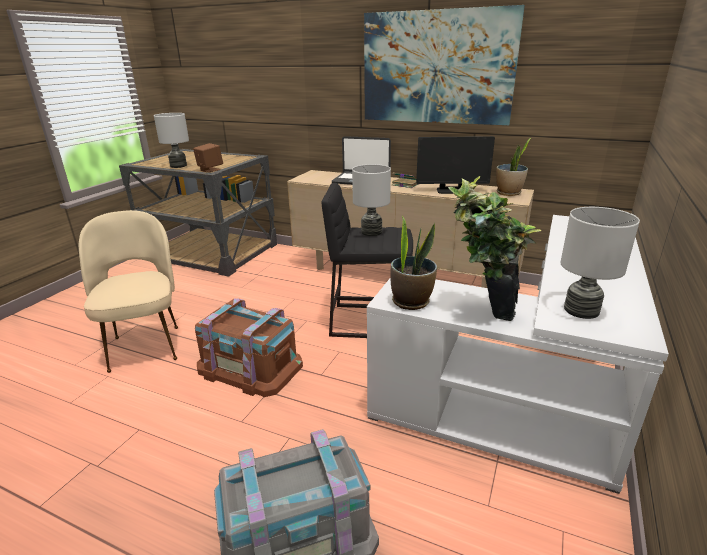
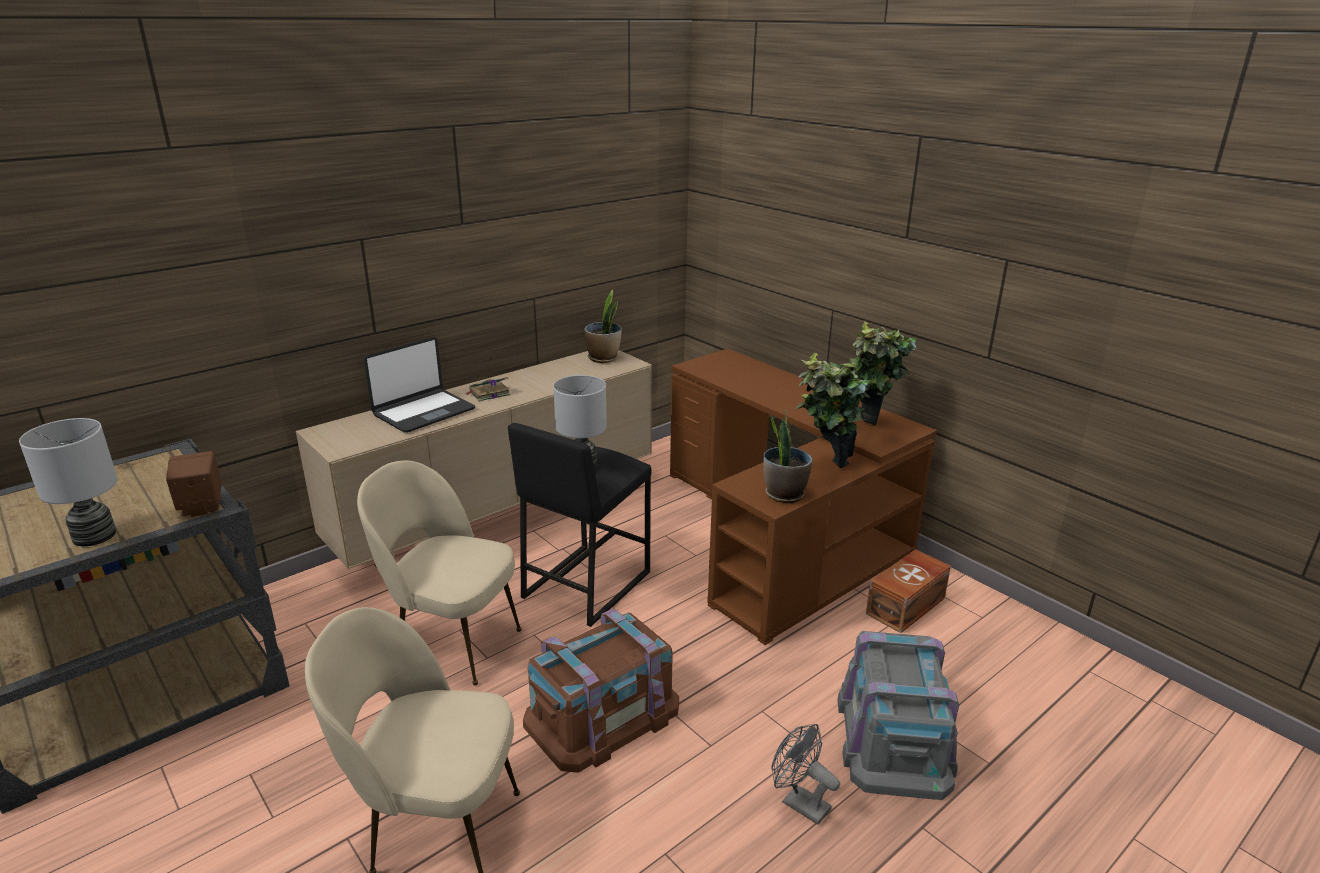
camera: 65 degrees left, 0 degrees up
picture [364,5,525,125] -> none
white desk [367,215,669,494] -> brown desk [670,349,937,645]
monitor [416,136,495,194] -> none
grey table lamp [560,207,640,319] -> potted plant [842,322,917,426]
none -> beige chair [357,461,521,685]
none -> grey fan [771,724,840,825]
none -> brown storage box [866,549,951,633]

